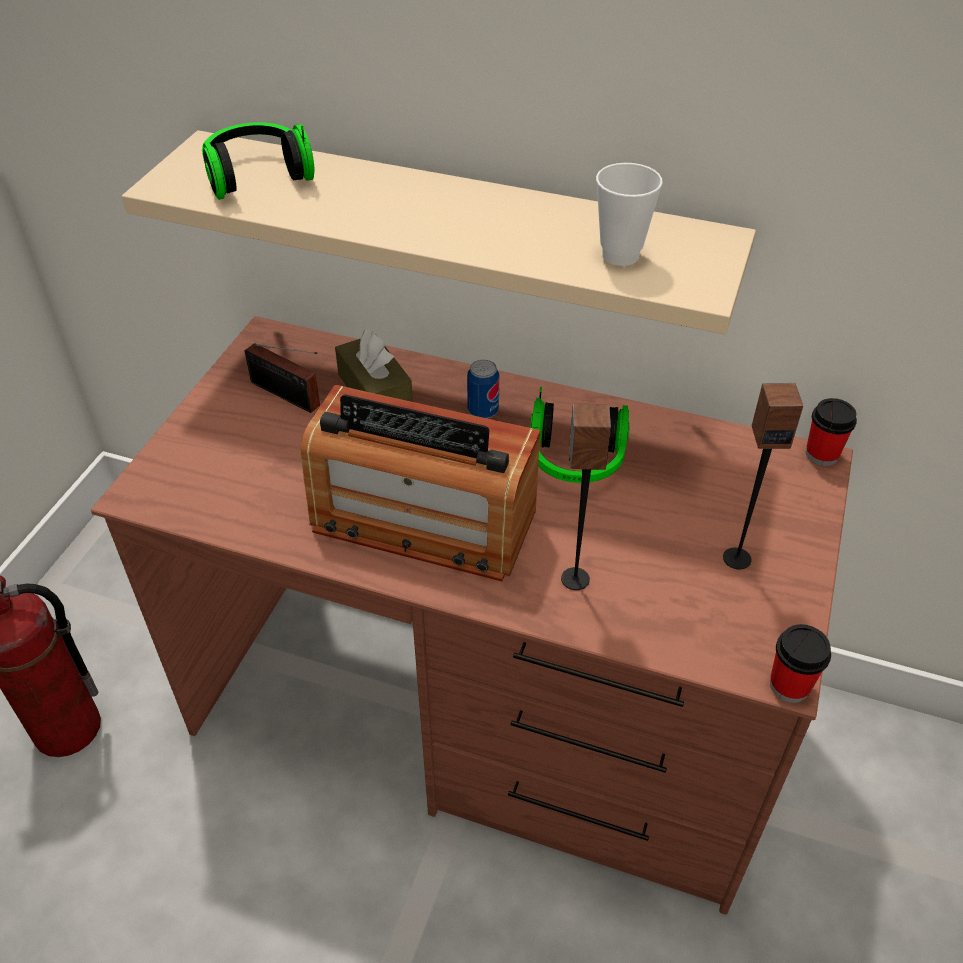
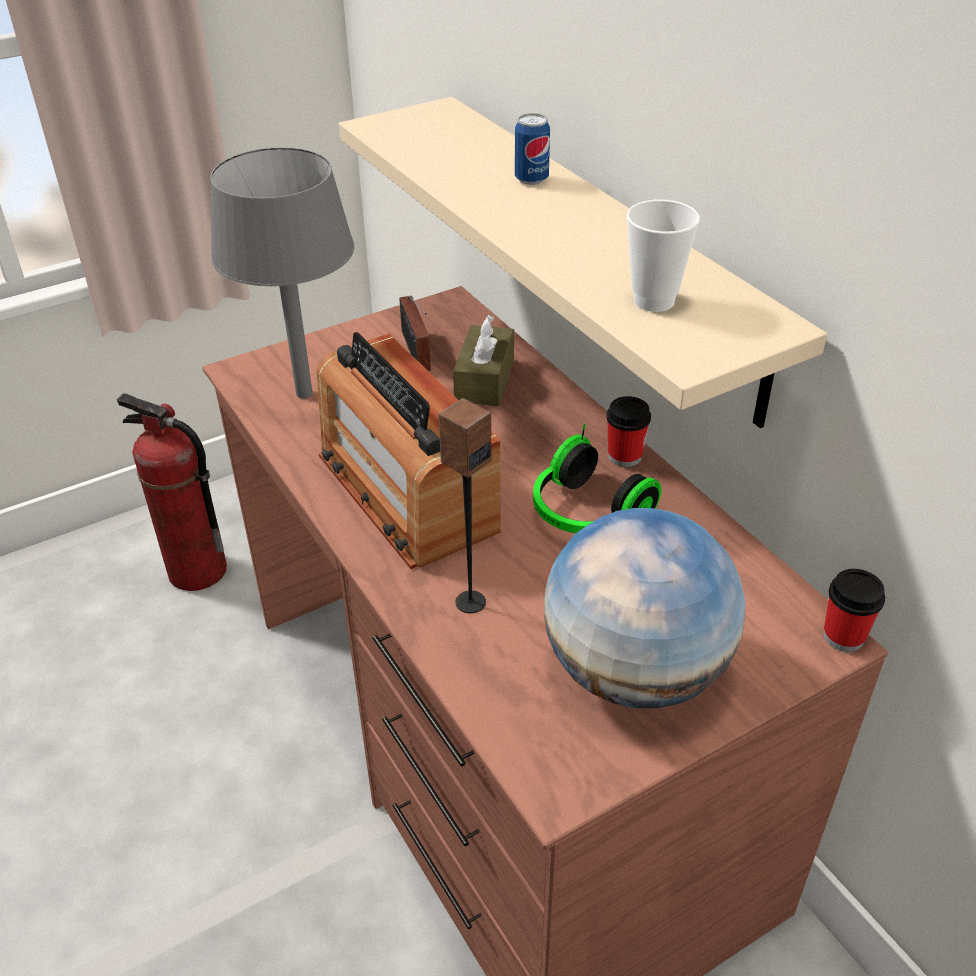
camera: 40 degrees right, 5 degrees down
headphones [202,122,314,200] -> none
can [467,360,499,418] -> can moved to [515,113,550,185]
speaker [723,383,803,569] -> globe [544,508,745,708]
cup [770,624,831,703] -> cup moved to [606,396,651,467]
none -> grey table lamp [210,147,354,399]

